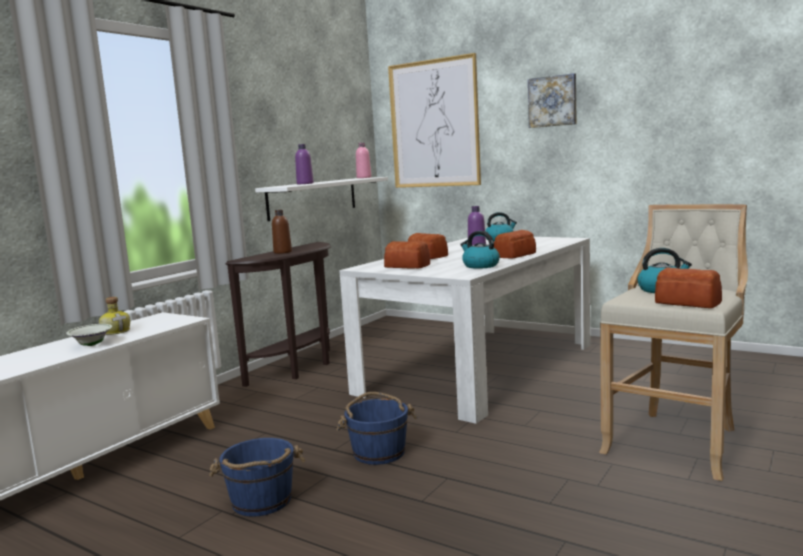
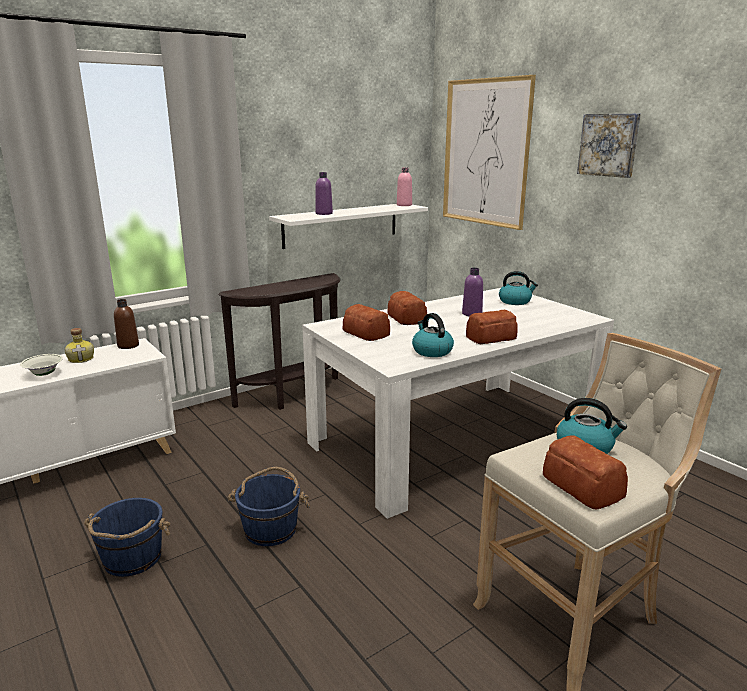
camera: 20 degrees right, 10 degrees up
brown bottle [272,210,292,254] -> brown bottle moved to [114,299,139,349]

